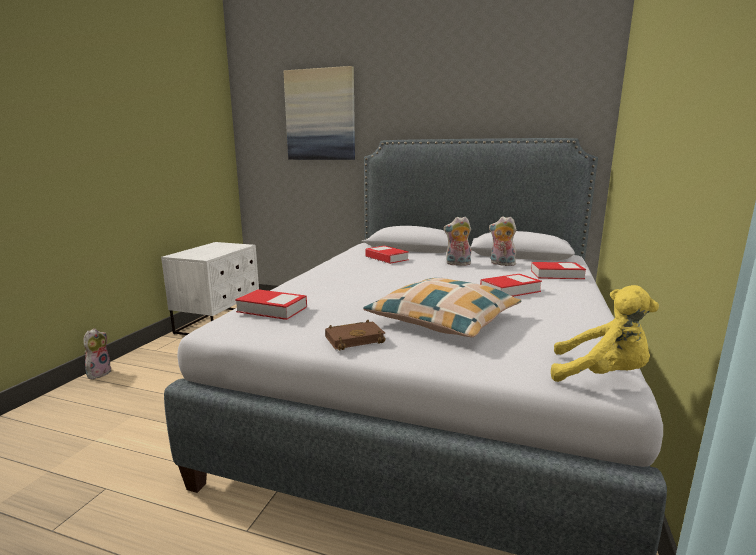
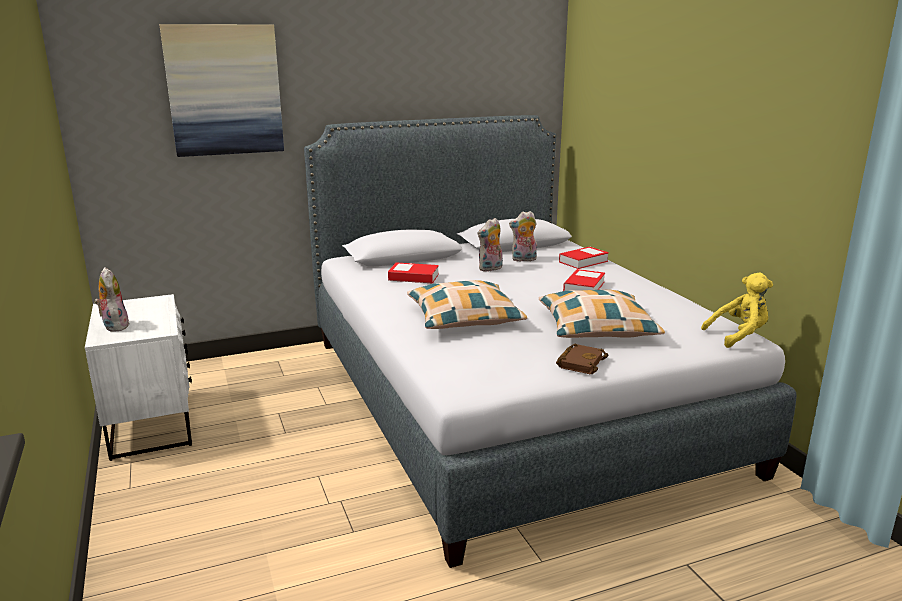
camera: 40 degrees left, 5 degrees up
plush toy [83,328,112,379] -> plush toy moved to [94,267,129,332]
book [235,289,307,320] -> none
none -> pillow [407,280,527,329]

